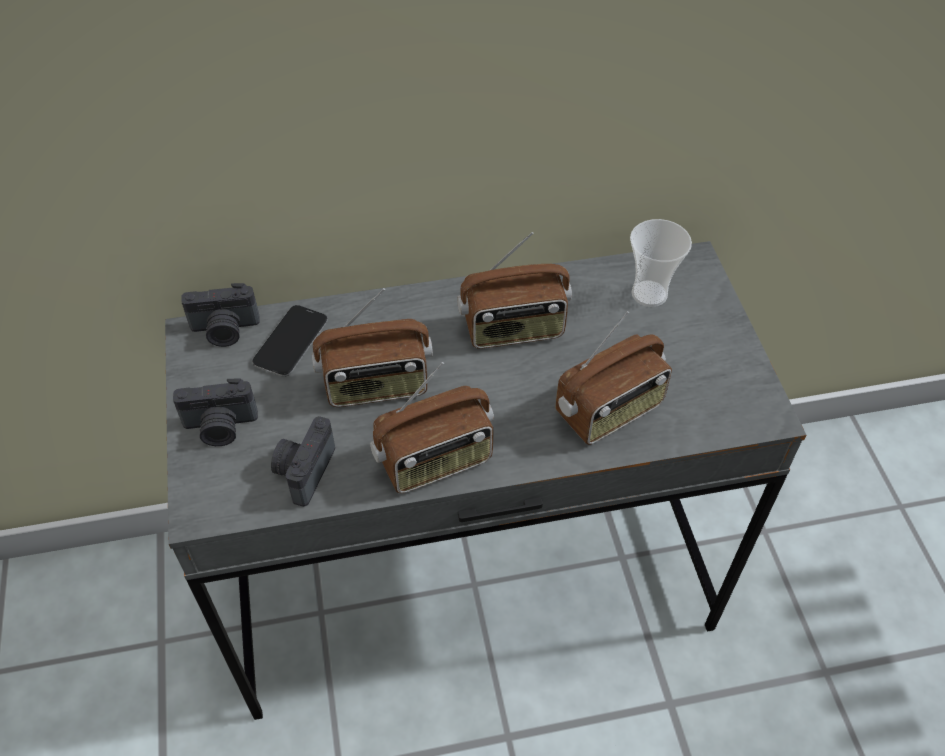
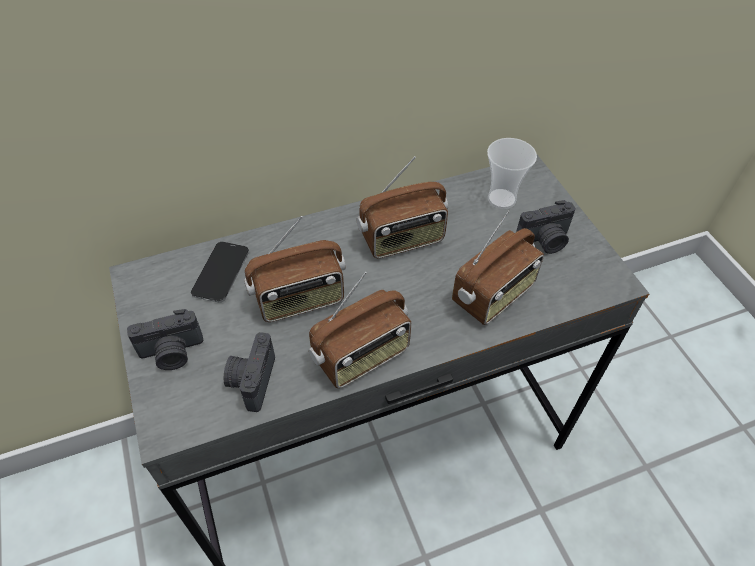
camera: 10 degrees left, 0 degrees up
camera [181,283,260,347] -> camera moved to [516,200,576,254]

